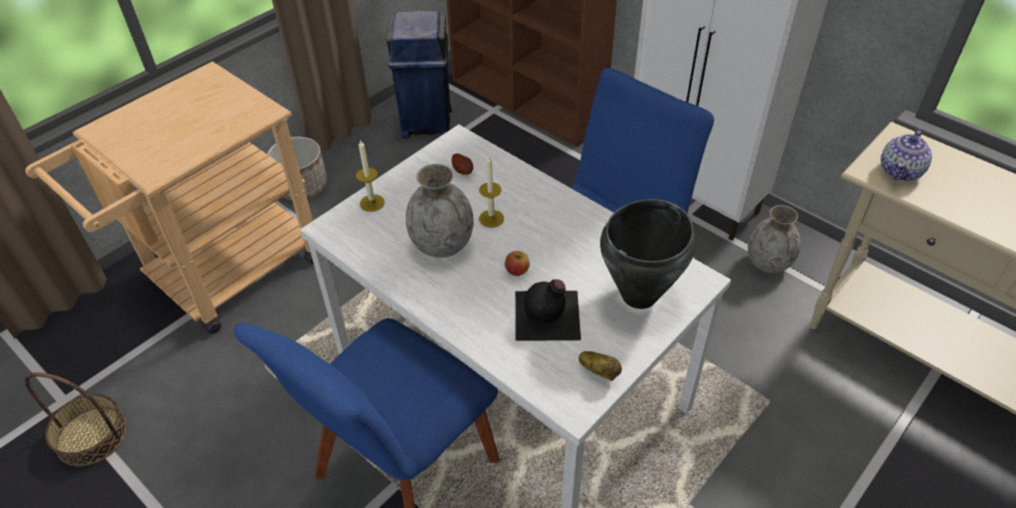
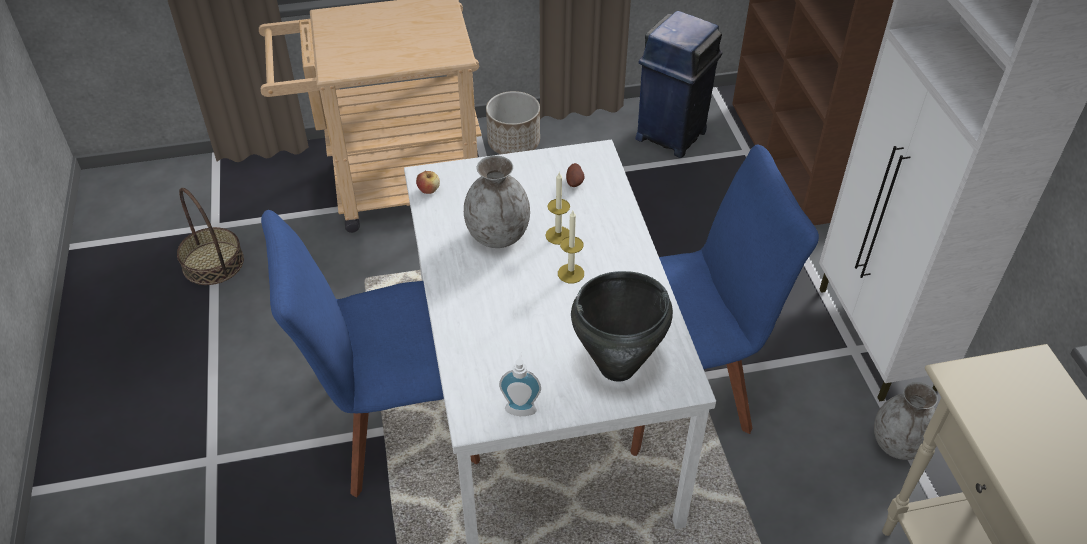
camera: 35 degrees right, 0 degrees up
candle [356,139,385,212] -> candle moved to [558,211,584,283]
apple [505,251,530,276] -> apple moved to [416,170,440,194]
black bottle [515,279,581,341] -> none
potato [579,351,622,381] -> soap dispenser [499,349,541,416]
teapot [881,128,932,181] -> none

